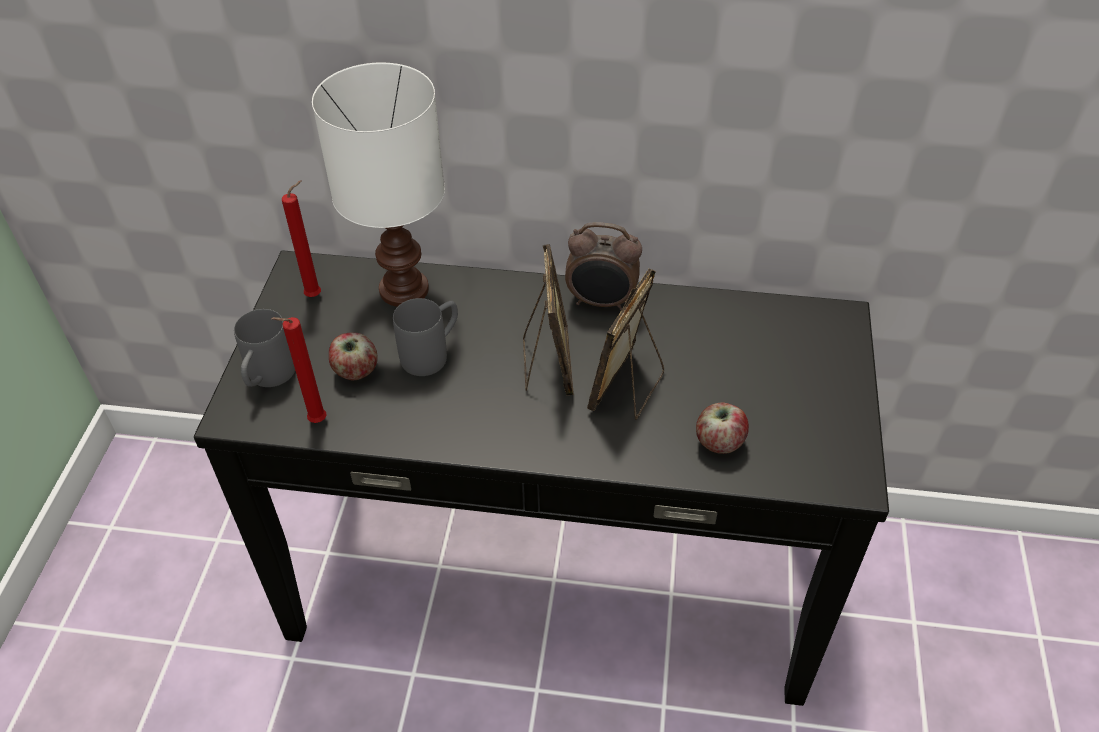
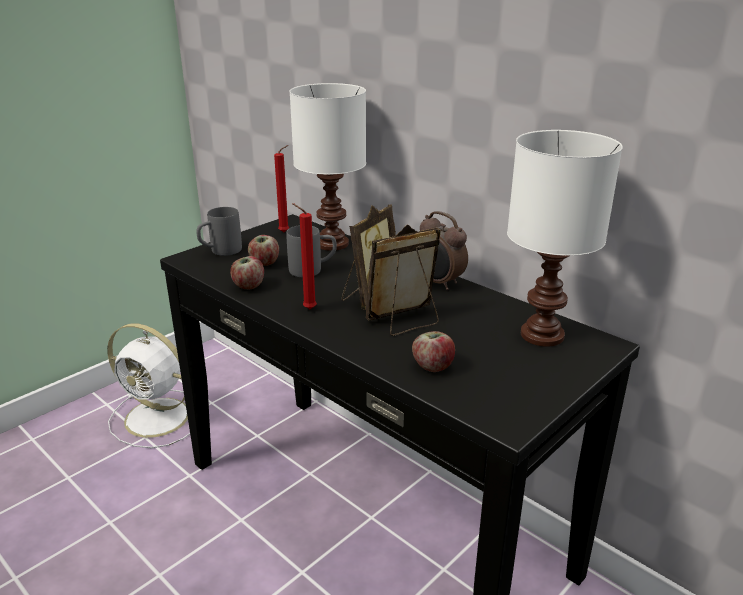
camera: 35 degrees right, 20 degrees down
red candle [271,317,326,423] -> red candle moved to [292,203,317,309]
none -> white fan [107,323,190,448]
none -> apple [230,256,264,289]
none -> white table lamp [507,130,623,347]

